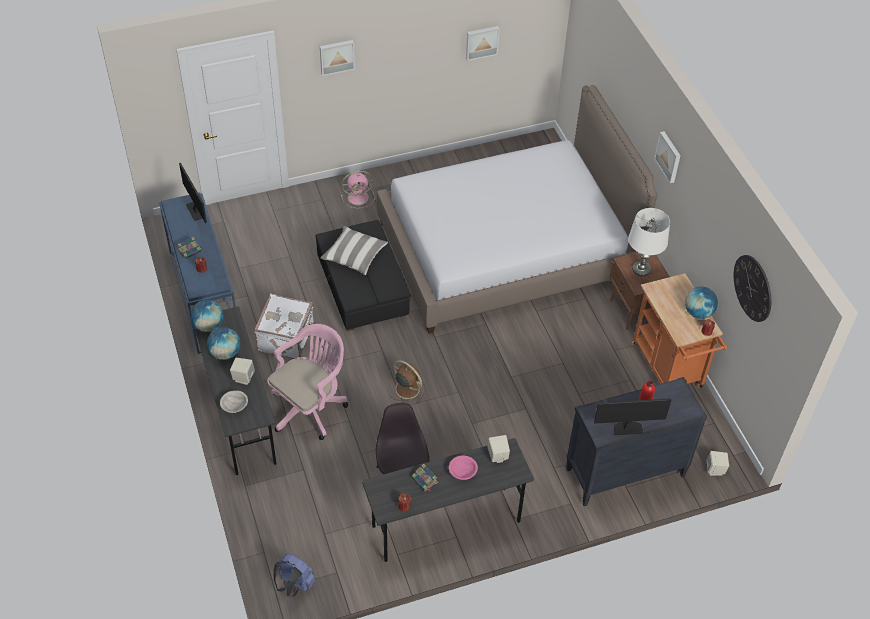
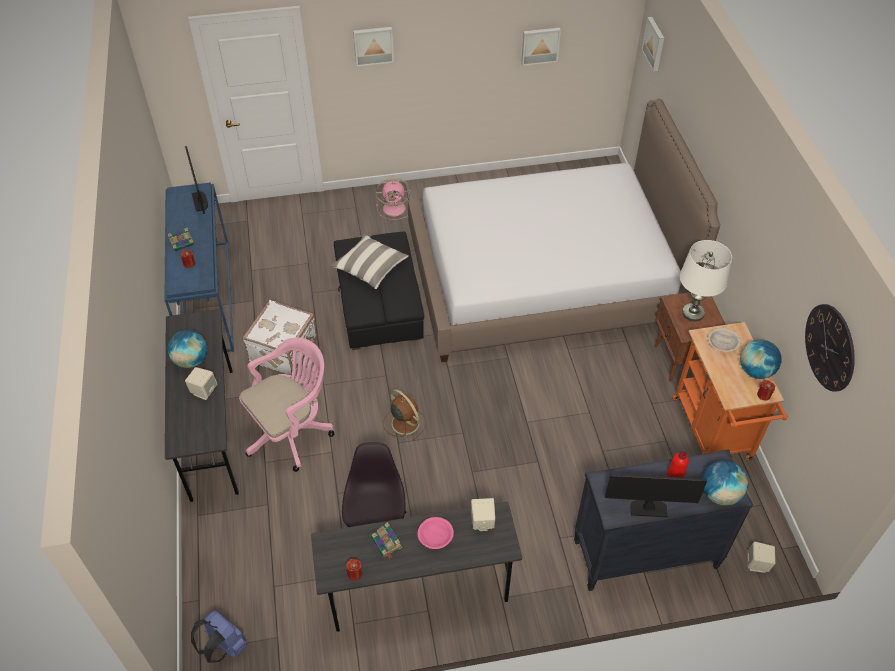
camera: 10 degrees right, 0 degrees up
globe [191,300,224,332] -> globe moved to [702,460,748,506]
beige bowl [220,390,248,413] -> beige bowl moved to [708,328,741,352]
picture [654,131,681,183] -> picture moved to [642,17,664,71]

